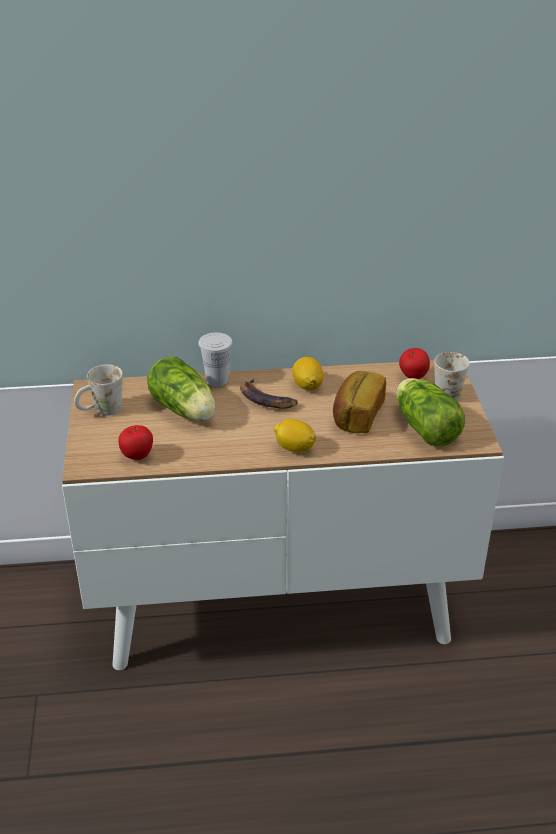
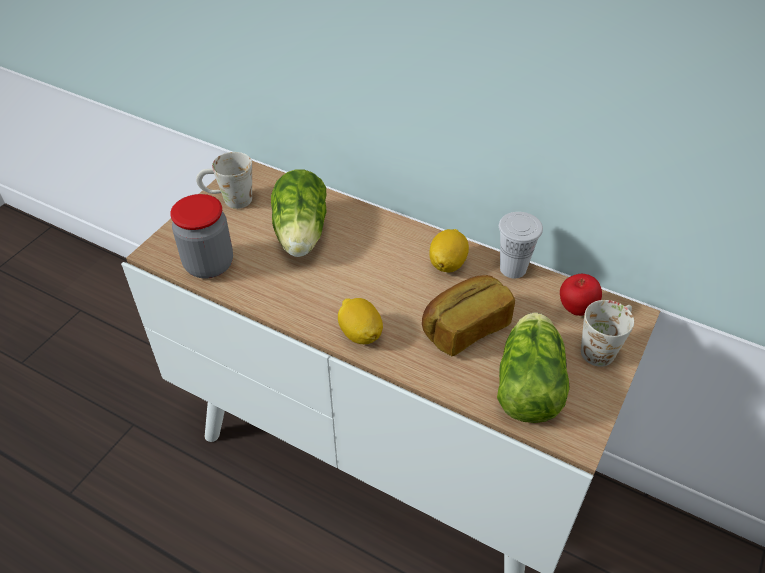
camera: 35 degrees right, 10 degrees up
apple [118,425,153,460] -> jar [170,194,233,278]
white cup [198,333,233,387] -> white cup moved to [499,212,543,278]
banana [240,379,298,409] -> none

